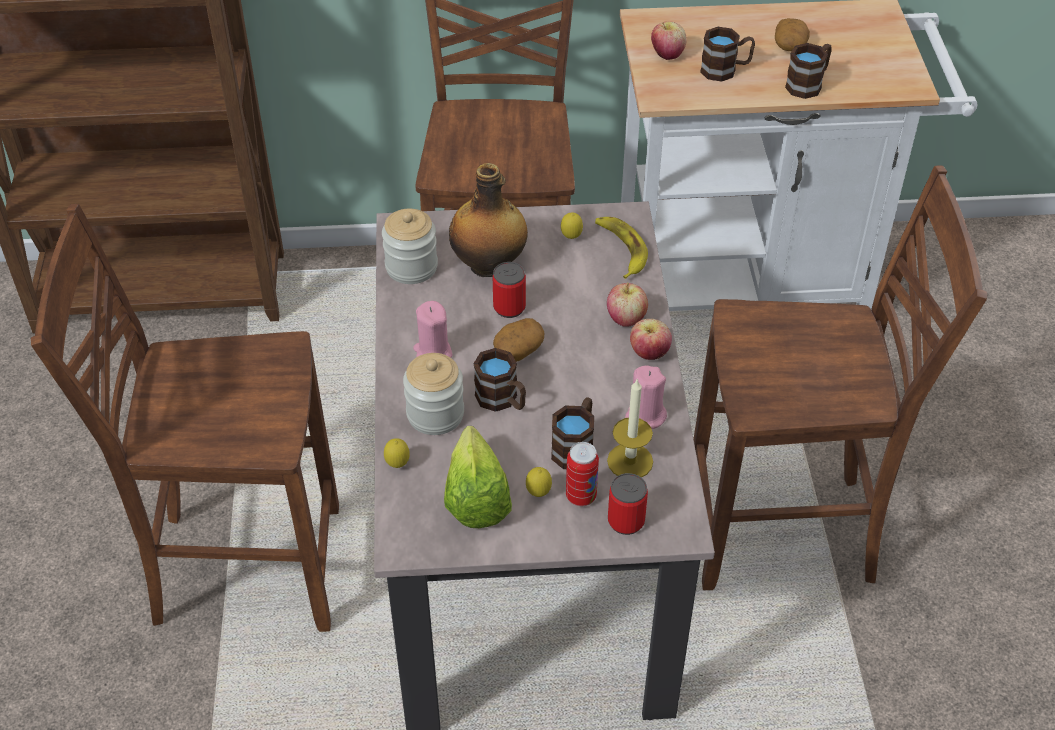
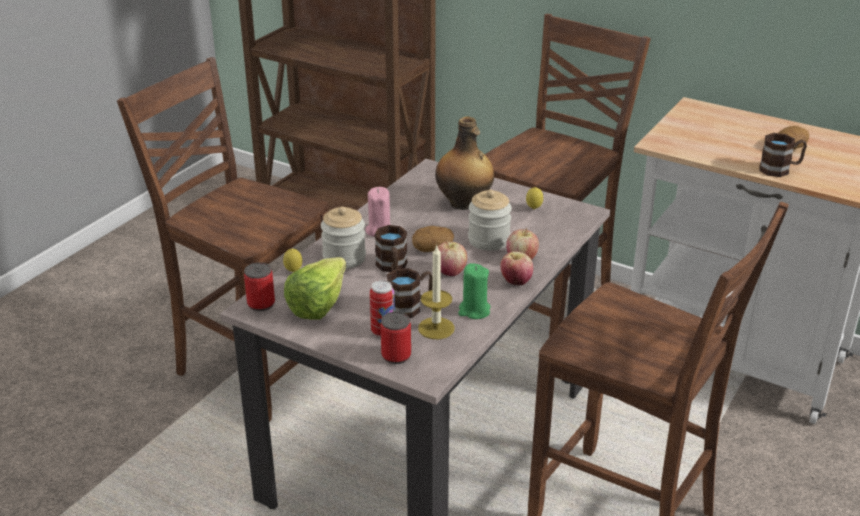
camera: 35 degrees right, 15 degrees down
jar [382,209,438,284] -> jar moved to [468,190,512,250]
can [493,262,526,318] -> can moved to [244,262,275,311]
lemon [526,467,552,497] -> none
banana [595,217,648,279] -> none
pink candle [625,366,667,429] -> green candle [458,263,491,319]
apple [651,21,687,60] -> apple moved to [438,240,467,276]
brown mug [700,27,755,82] -> none

